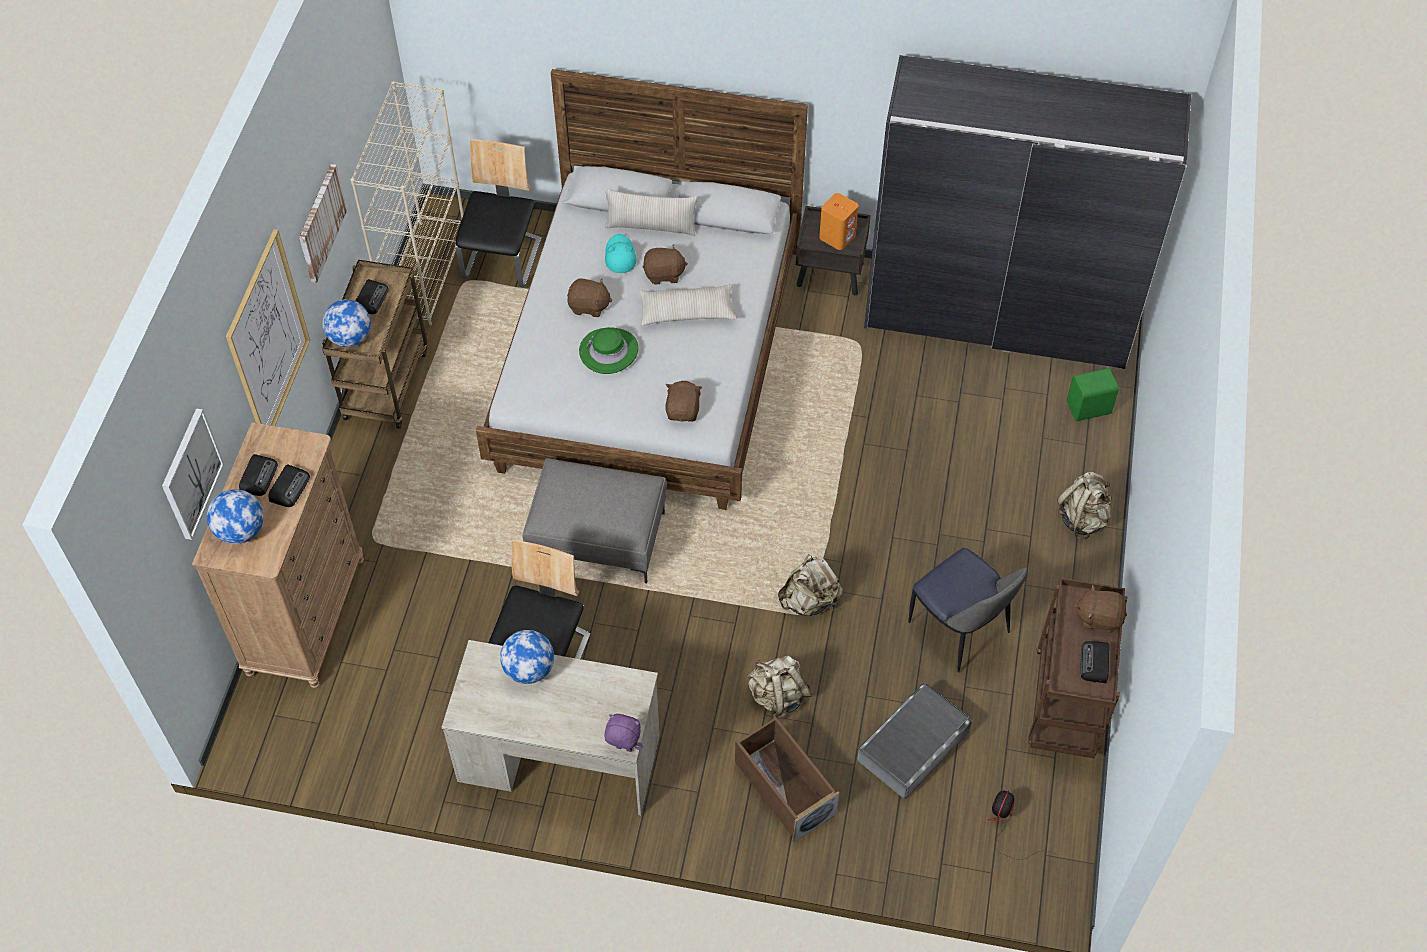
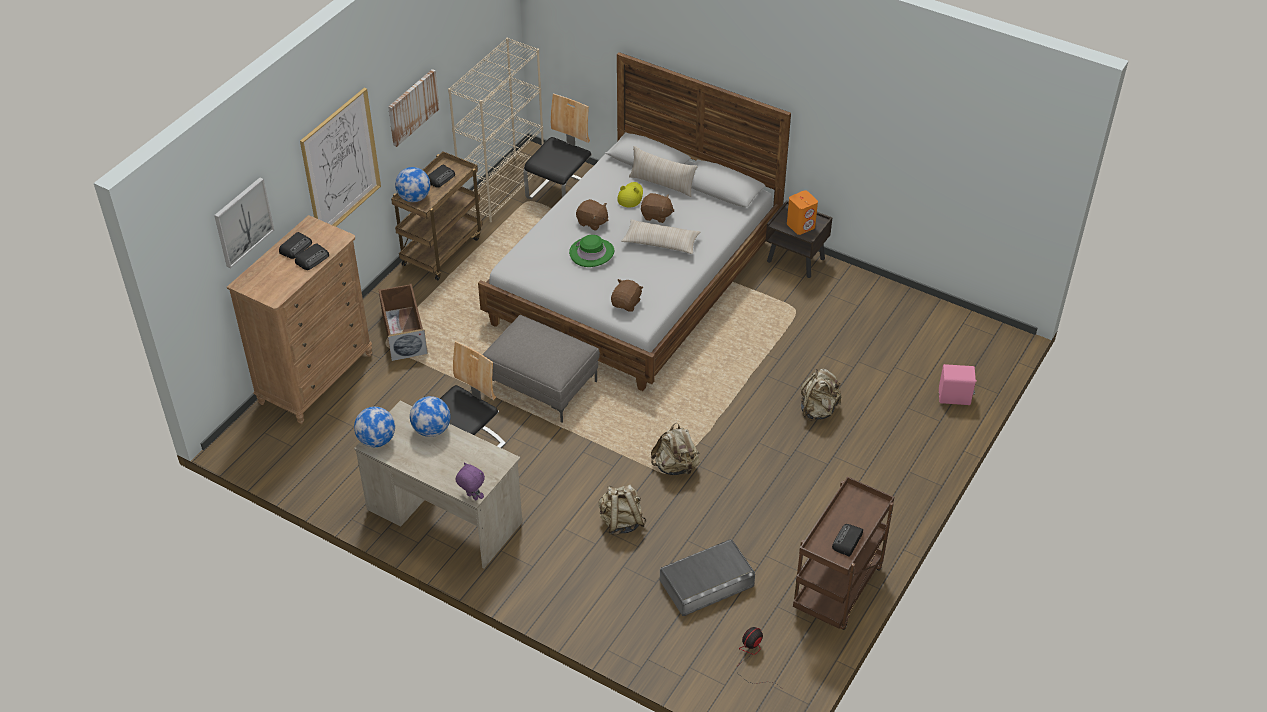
camera: 20 degrees right, 10 degrees down
globe [207,489,263,544] -> globe moved to [354,407,395,447]
turquoise hat [605,234,637,273] -> yellow hat [617,182,643,207]
brown storage box [735,716,840,842] -> brown storage box moved to [378,283,428,361]
grey wardrobe [864,55,1191,369] -> none
chair [909,548,1028,673] -> none
beige backpack [1057,472,1112,539] -> beige backpack moved to [801,369,841,421]
green speaker [1067,368,1119,421] -> pink speaker [939,364,977,405]
brown plush toy [1074,585,1127,633] -> none

